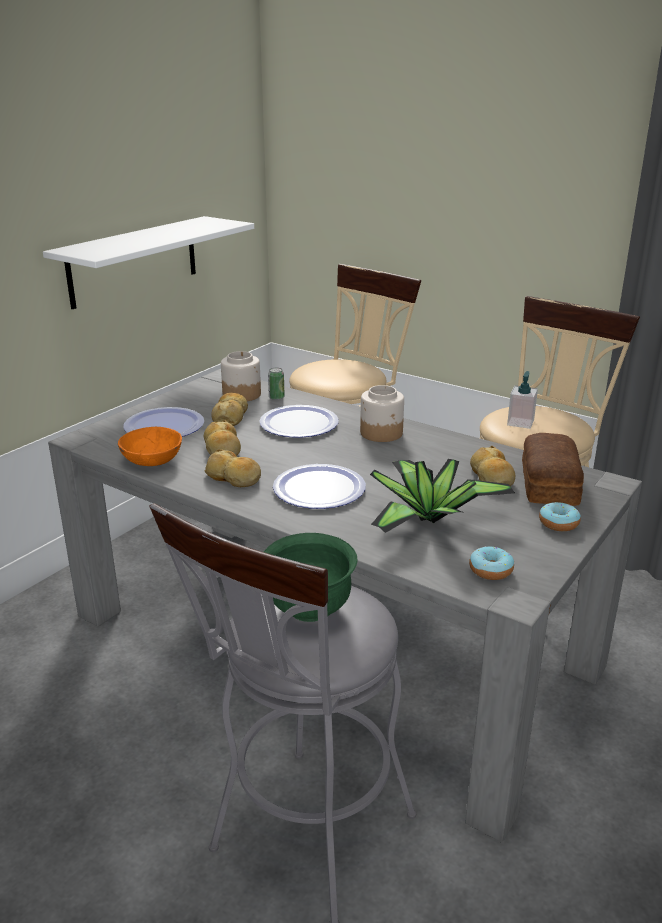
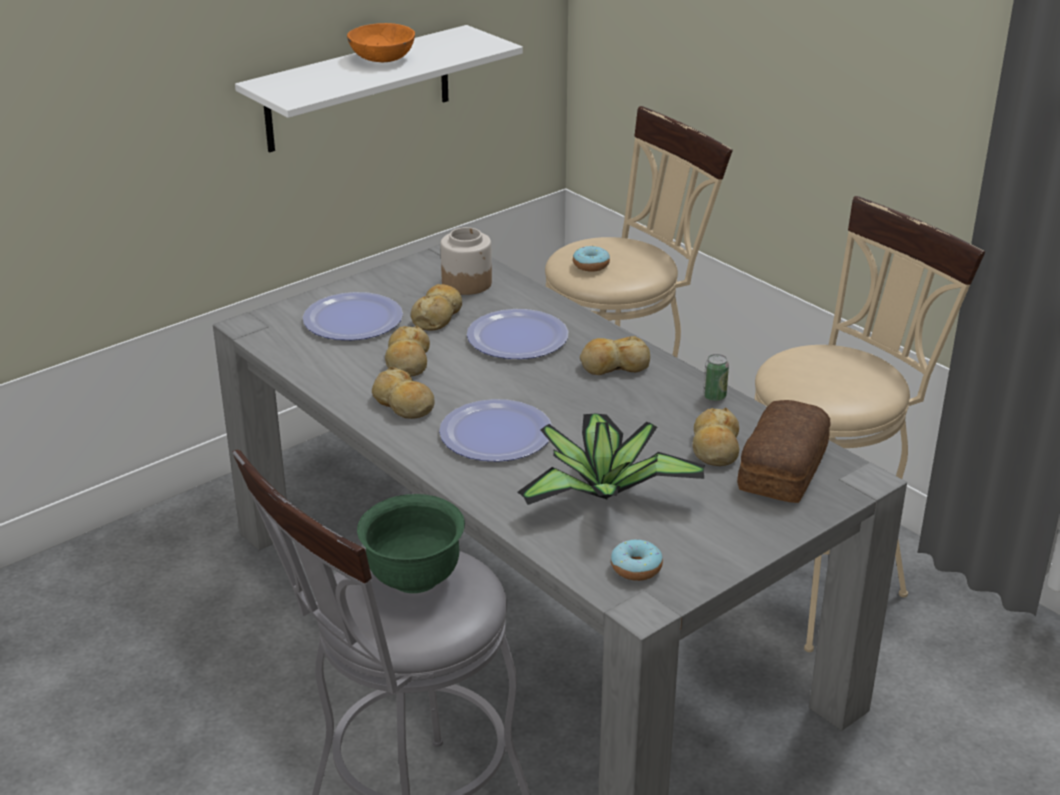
camera: 15 degrees right, 5 degrees up
orange bowl [118,427,182,466] -> orange bowl moved to [347,23,415,62]
can [268,368,285,400] -> can moved to [703,354,729,401]
jar [360,385,404,442] -> bread [580,336,650,375]
soap dispenser [507,371,538,429] -> none
donut [539,502,581,531] -> donut moved to [573,246,610,272]

